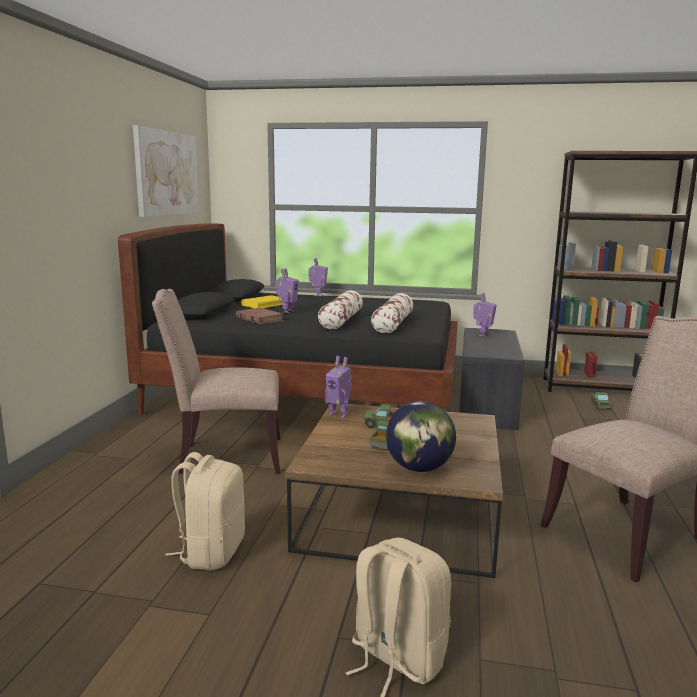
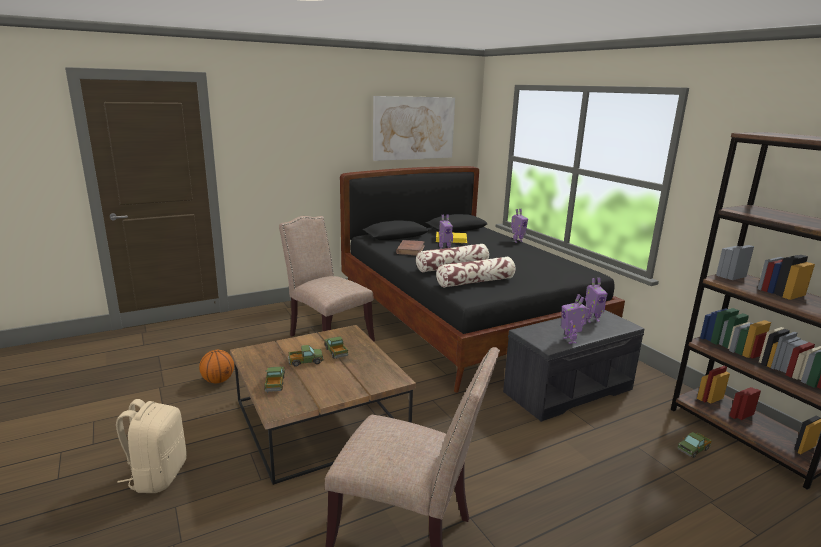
camera: 50 degrees right, 5 degrees up
beige backpack [165,452,245,570] -> basketball [199,350,234,384]
toy robot [325,356,352,418] -> toy robot moved to [561,294,589,344]
globe [386,401,456,472] -> toy truck [264,367,285,393]

